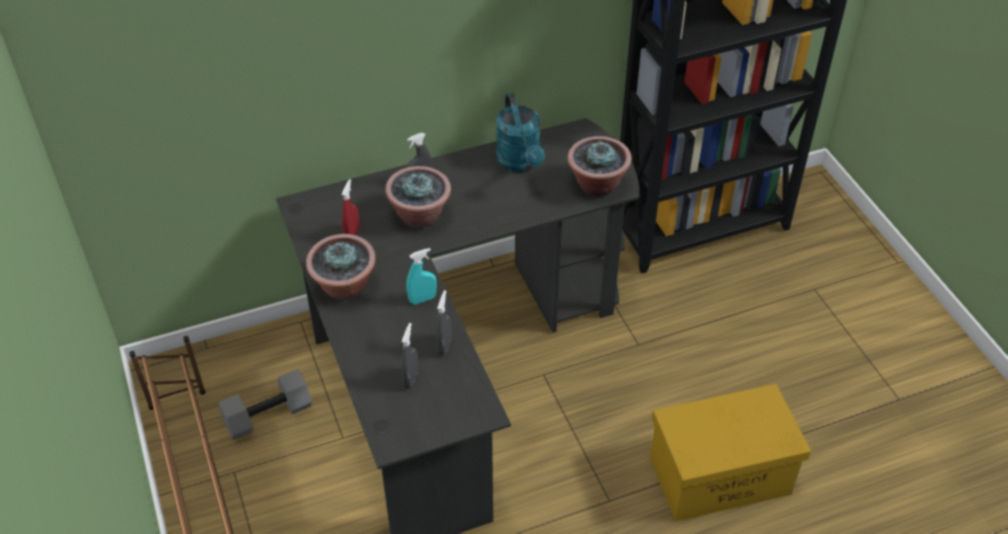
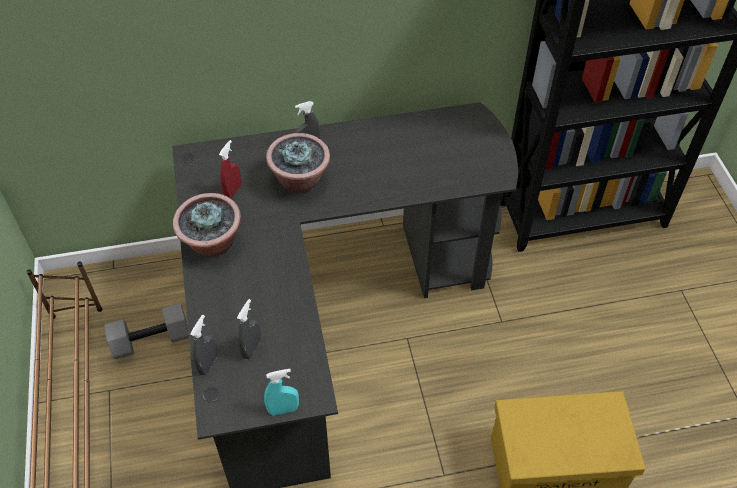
camera: 10 degrees right, 5 degrees up
turquoise spray bottle [406,248,437,305] -> turquoise spray bottle moved to [264,369,299,416]
grey spray bottle [436,290,452,356] -> grey spray bottle moved to [190,315,218,375]
turquoise watering can [496,93,545,173] -> none
potted plant [567,136,632,197] -> none

